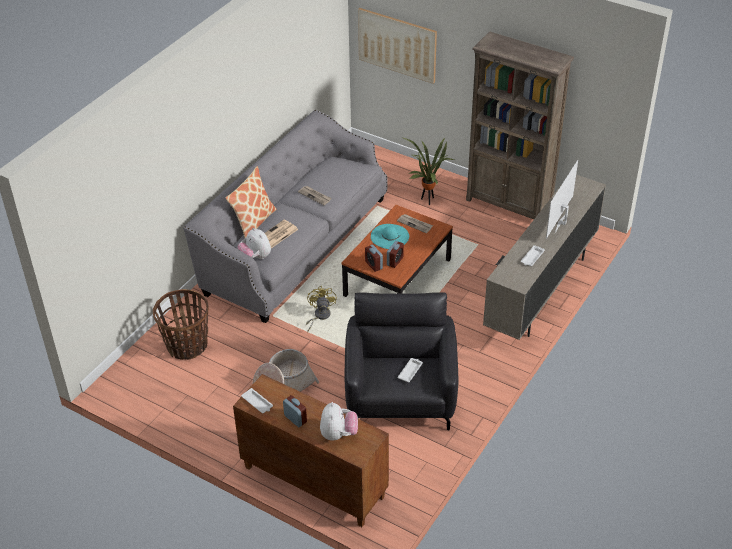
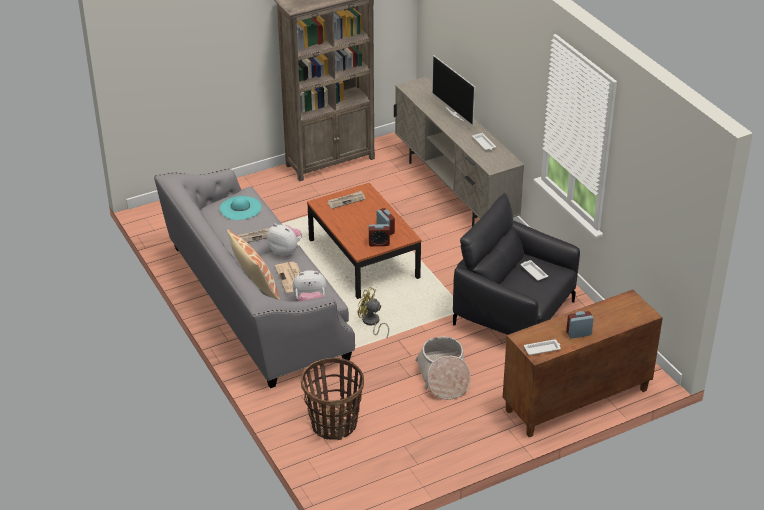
camera: 60 degrees left, 5 degrees down
plush toy [320,402,358,441] -> plush toy moved to [267,224,302,256]
picture [358,8,437,84] -> none
turquoise hat [371,224,409,249] -> turquoise hat moved to [219,196,261,220]
potted plant [404,138,454,205] -> none

